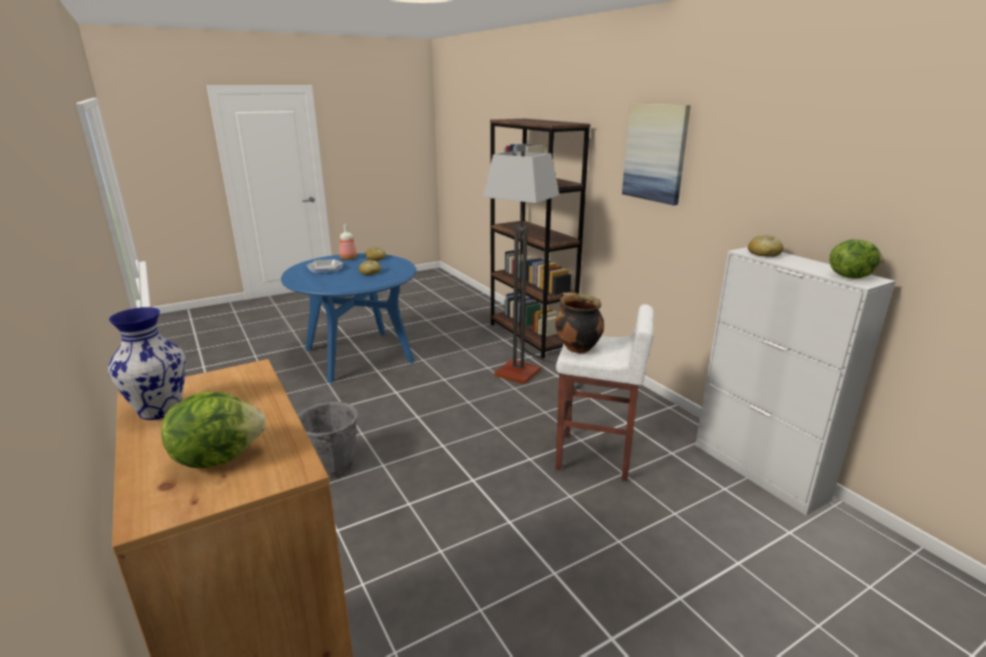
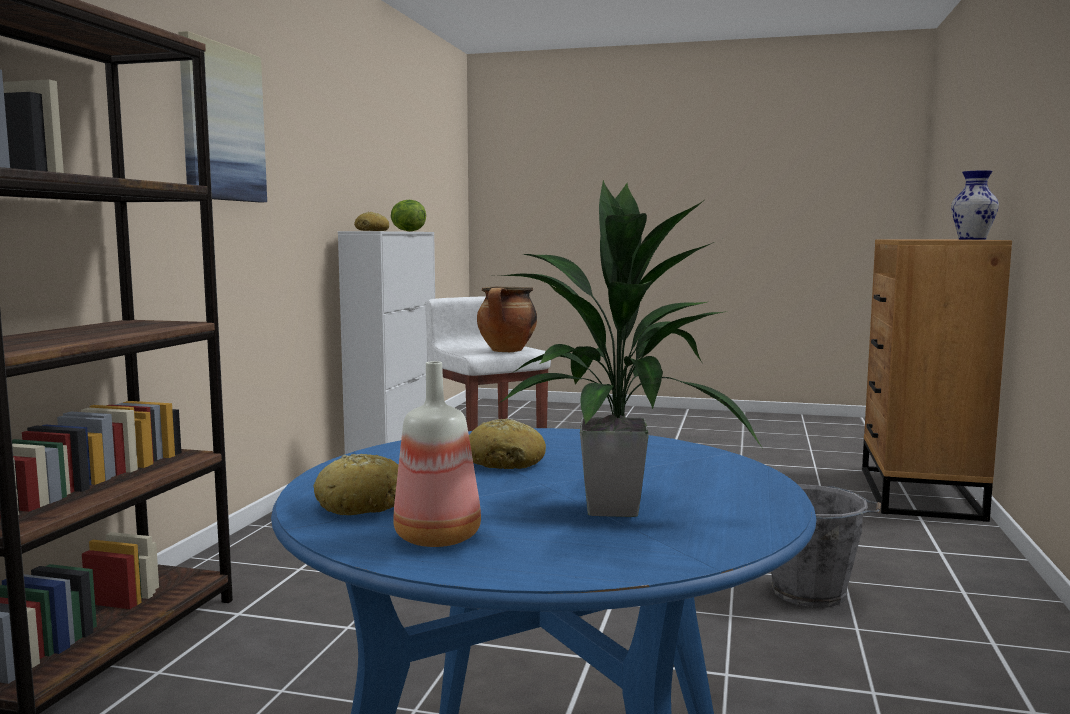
camera: 135 degrees left, 15 degrees down
lettuce [161,392,266,469] -> none
frying pan [307,259,343,274] -> potted plant [495,180,764,517]
floor lamp [483,151,584,390] -> none

